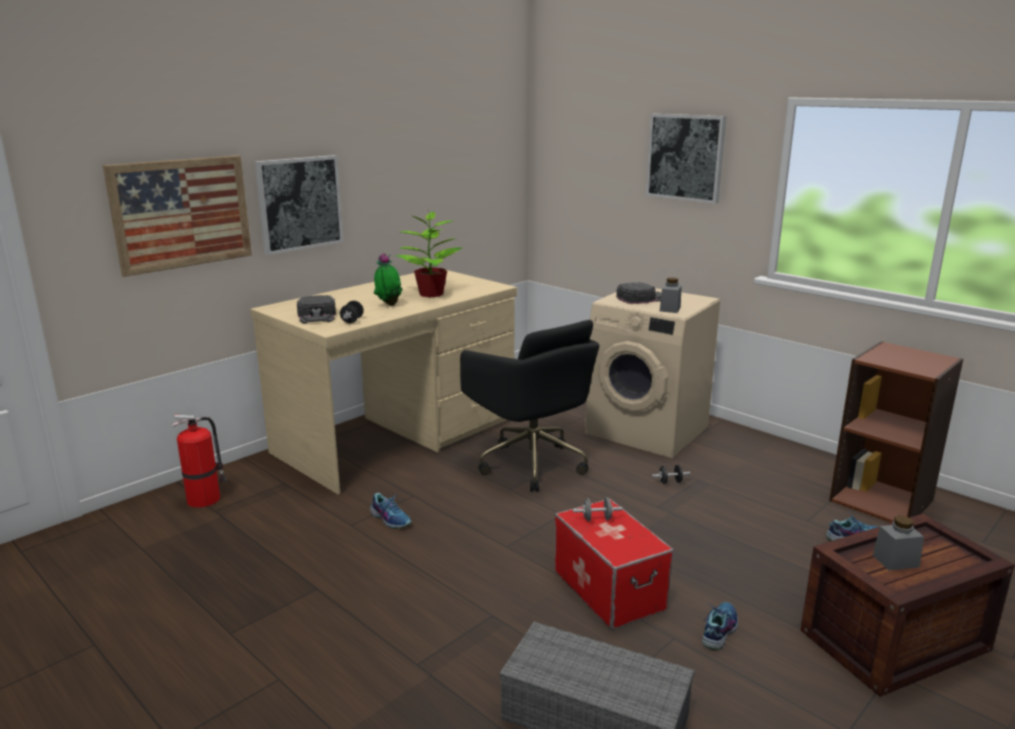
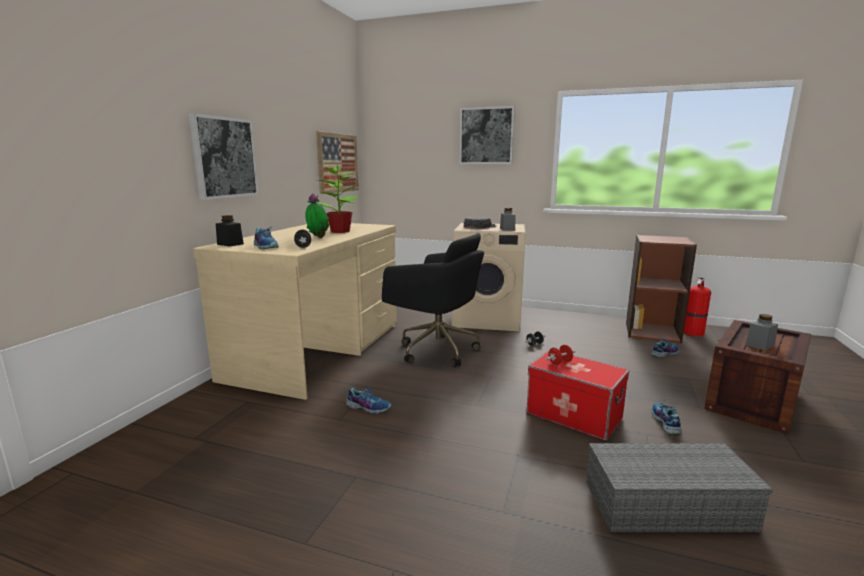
camera: 25 degrees left, 5 degrees down
picture [103,155,252,277] -> picture moved to [316,131,359,194]
fire extinguisher [172,415,227,508] -> fire extinguisher moved to [684,277,711,336]
black cap [297,295,336,324] -> shoe [254,226,279,250]
grey dumbbell [573,497,623,521] -> red dumbbell [546,345,576,365]
none -> black jar [216,215,244,247]

